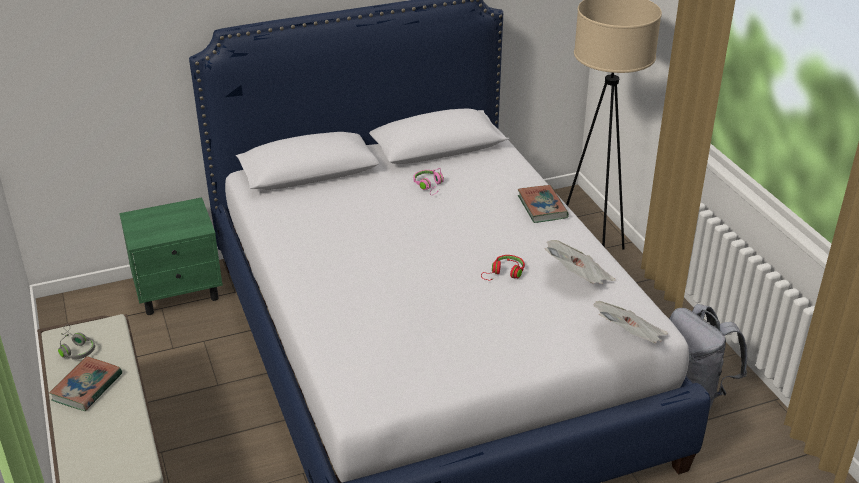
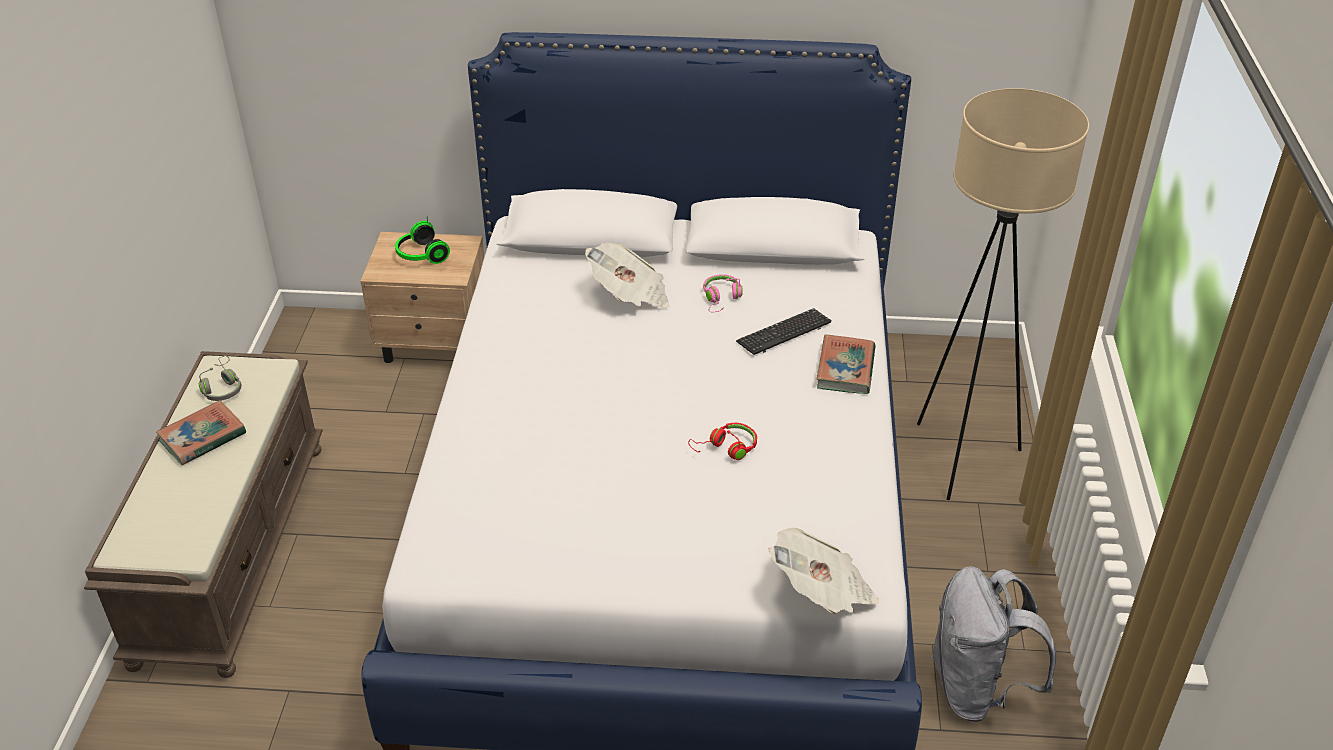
camera: 25 degrees right, 5 degrees up
green nightstand [119,197,223,315] -> beige nightstand [360,232,484,363]
newspaper [545,240,616,284] -> newspaper moved to [585,243,669,308]
none -> headphones [395,216,450,264]
none -> keyboard [736,308,832,355]

